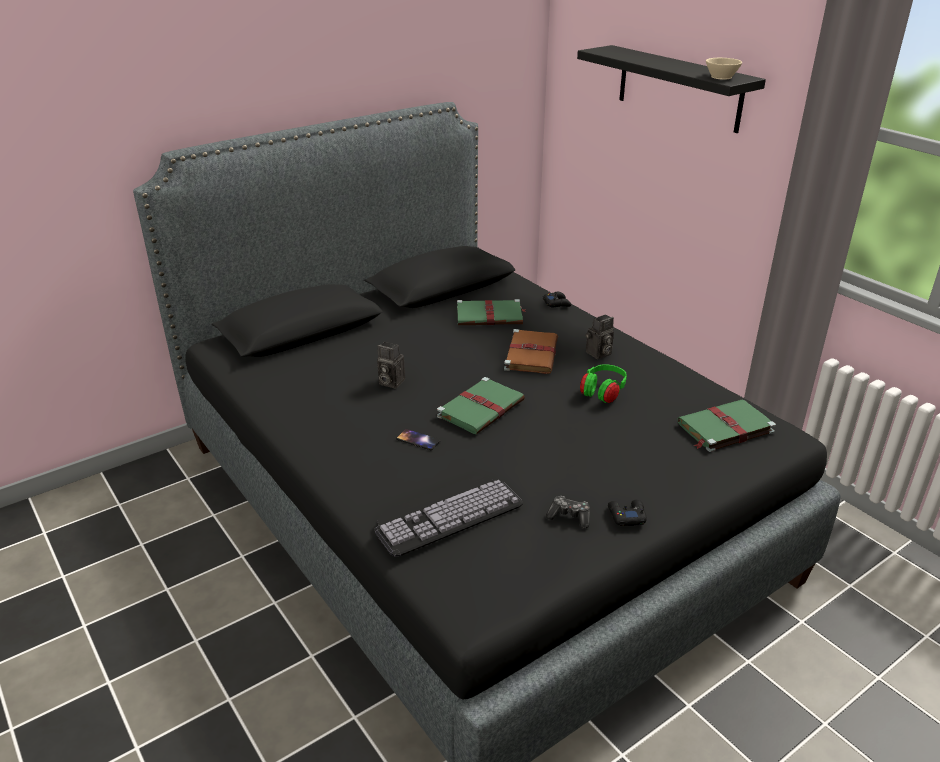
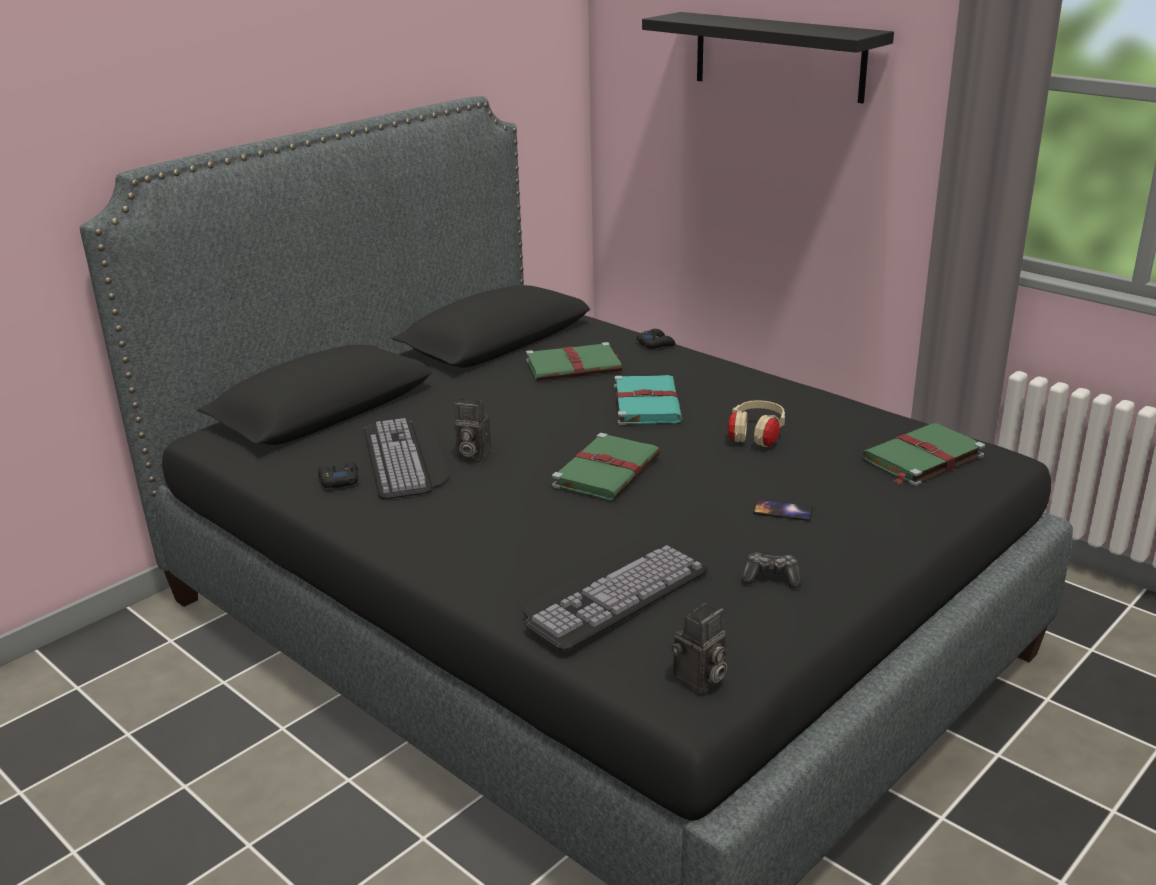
camera: 10 degrees left, 5 degrees down
phone [396,429,441,450] -> phone moved to [753,500,813,521]
brown book [504,329,558,374] -> turquoise book [614,375,682,425]
green headphones [580,364,627,403] -> beige headphones [728,400,785,447]
camera [586,314,614,359] -> camera moved to [671,603,727,694]
black game controller [608,500,647,526] -> black game controller moved to [318,462,358,488]
beige cup [706,58,742,79] -> none
none -> keyboard [364,418,450,499]

